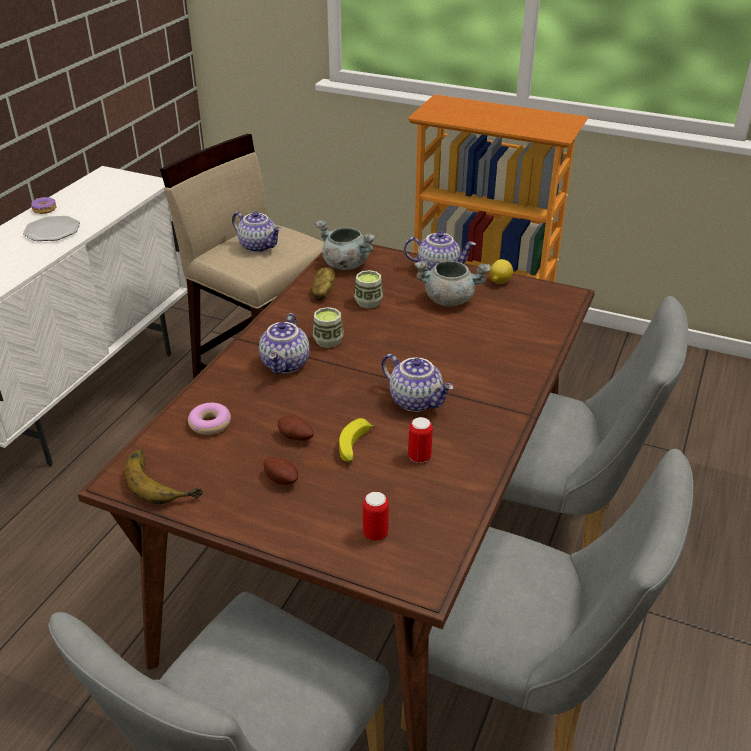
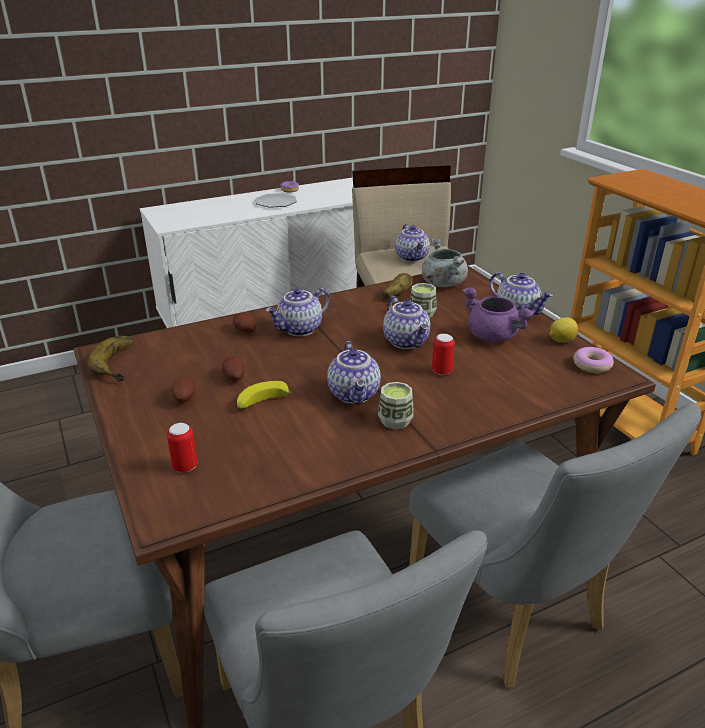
camera: 40 degrees right, 5 degrees down
donut [188,403,231,435] -> donut moved to [573,347,614,373]
cup [313,307,343,348] -> cup moved to [378,382,414,430]
can [408,417,433,463] -> can moved to [432,334,455,375]
grey cooking pot [415,261,491,306] -> purple cooking pot [463,287,535,342]
none -> potato [233,312,256,333]
none -> teapot [383,296,430,349]

